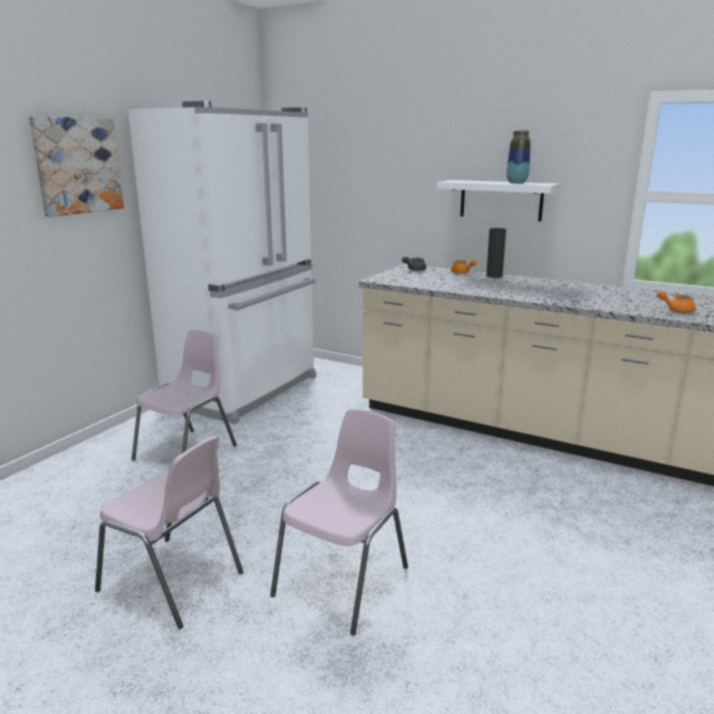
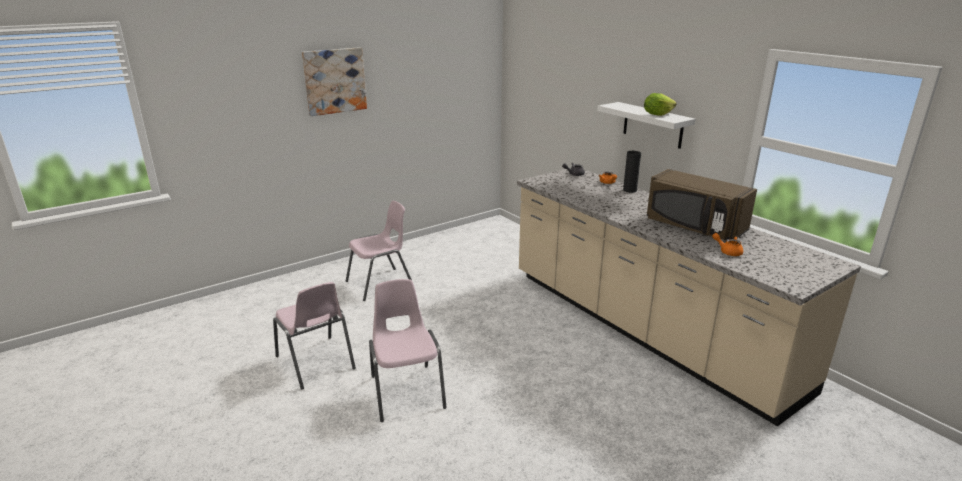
camera: 25 degrees right, 5 degrees up
white fridge [128,101,316,424] -> none
pink chair [270,409,408,636] -> pink chair turned 75 degrees counterclockwise [369,279,447,422]
vase [506,130,530,184] -> lettuce [644,93,677,116]
none -> brown microwave [647,169,757,240]

